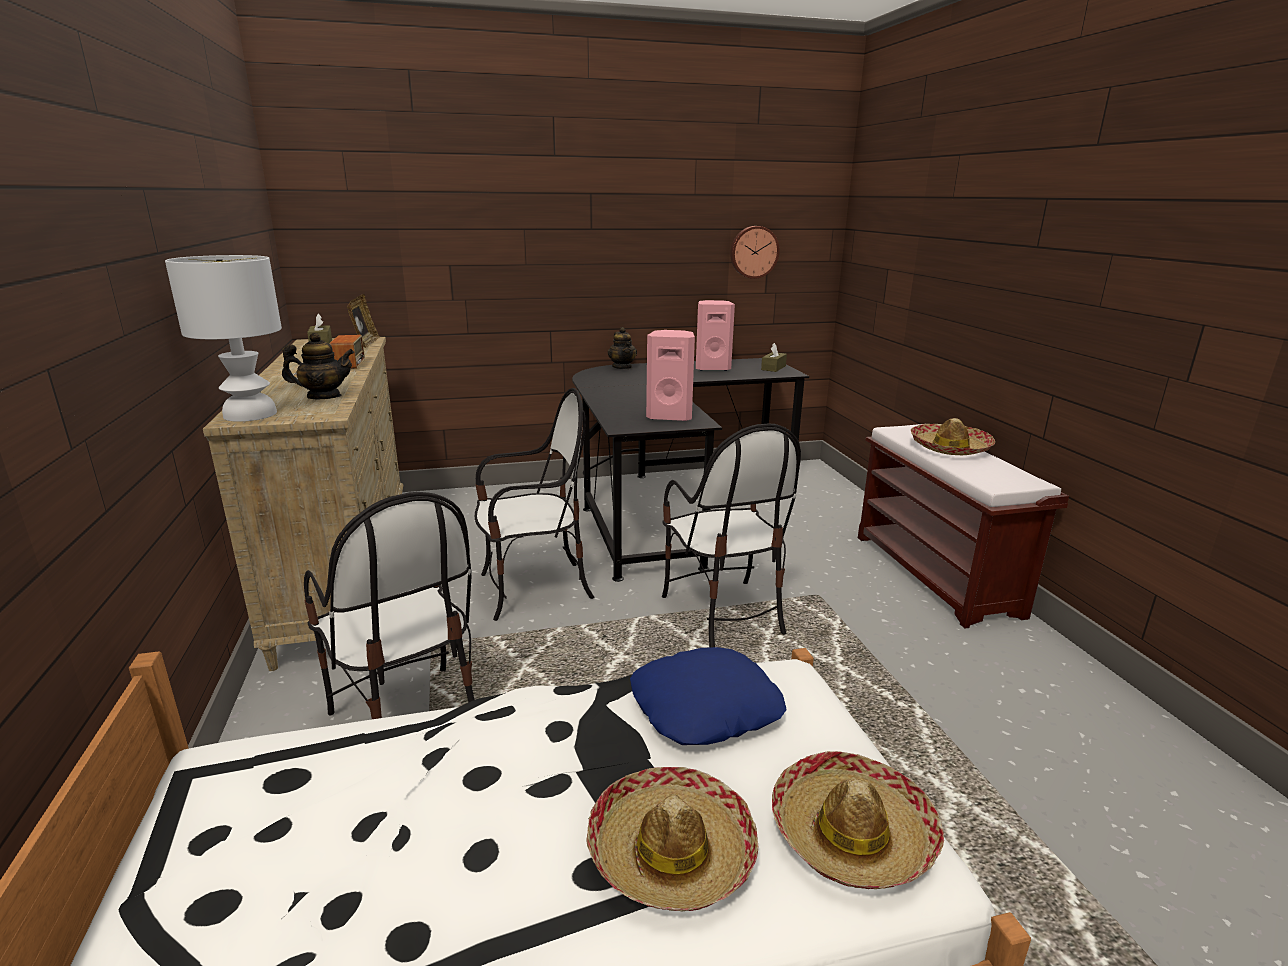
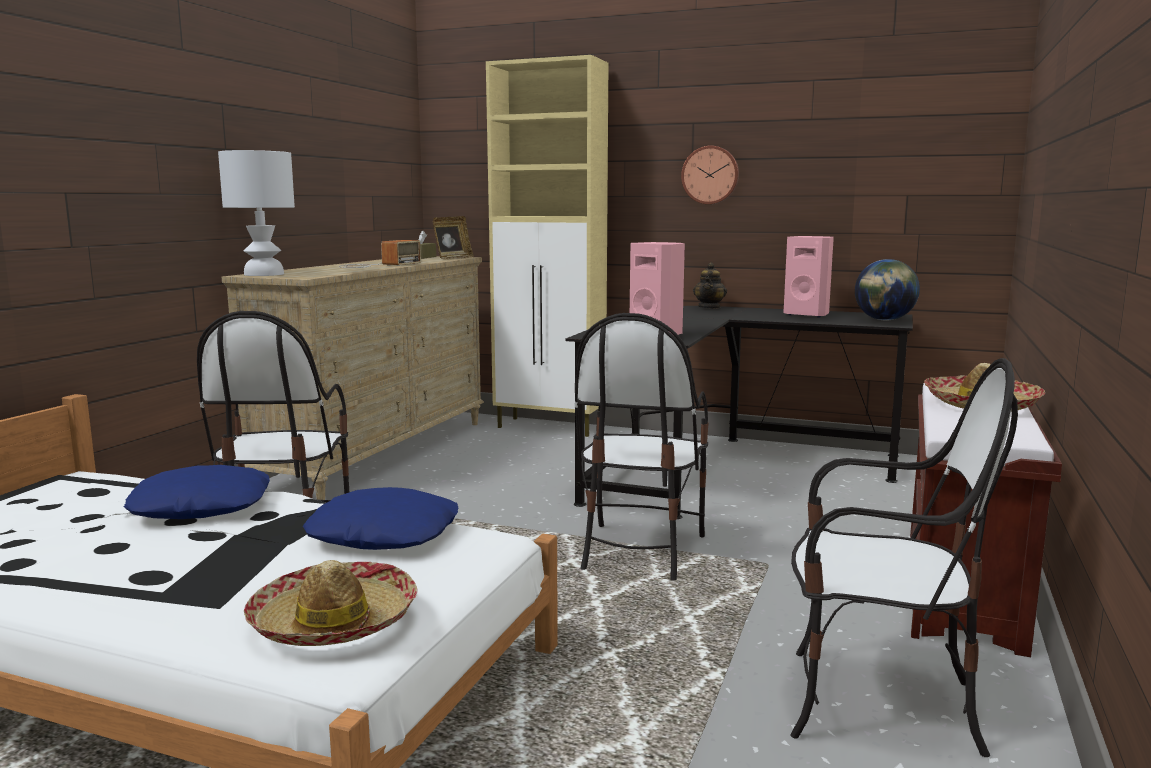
camera: 35 degrees right, 10 degrees down
teapot [282,332,354,399] -> none
chair [475,388,594,621] -> chair moved to [791,358,1018,757]
hat [586,767,758,912] -> none
wall clock [730,226,780,279] -> wall clock moved to [681,146,739,204]
brown tissue box [761,343,787,372] -> globe [855,259,920,320]
none -> blue pillow [124,465,270,519]
none -> beige cabinet [486,55,608,437]

